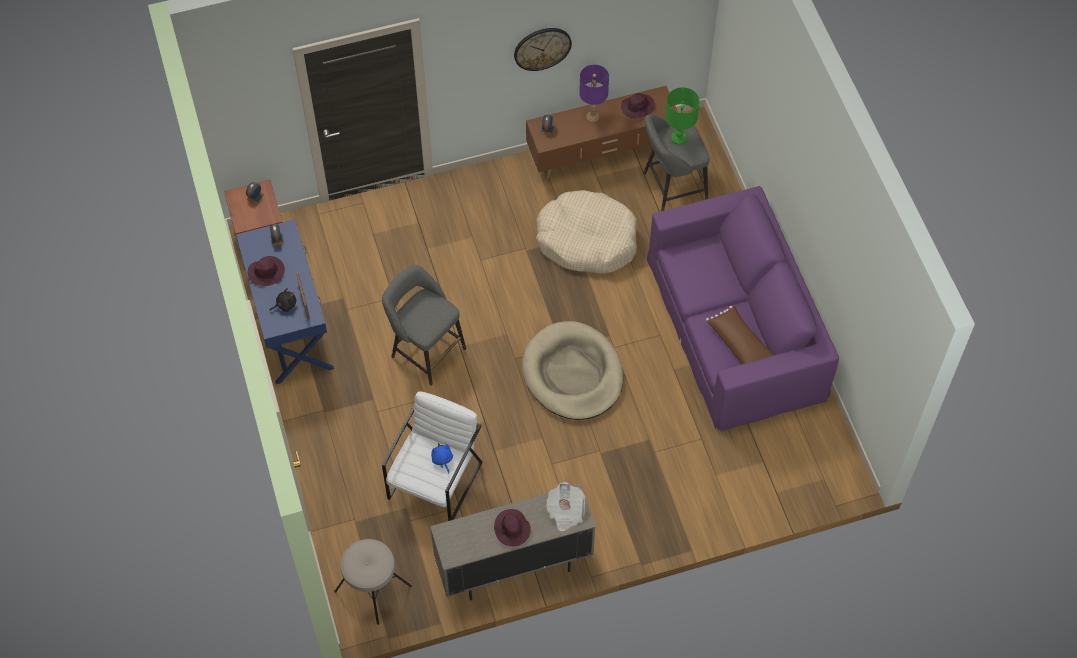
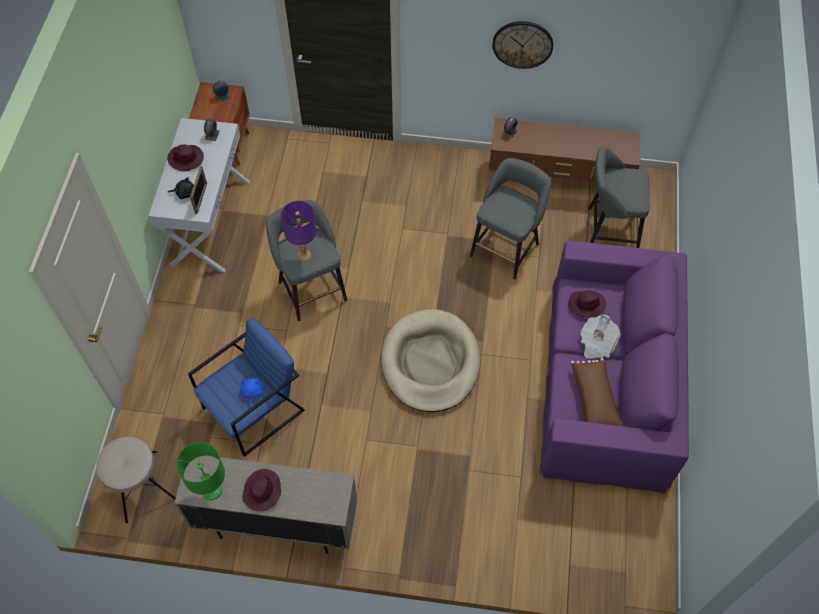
camera: 25 degrees right, 0 degrees up
blue console table [236,219,334,384] -> white console table [149,118,250,273]
white armchair [382,391,482,521] -> blue armchair [188,318,305,457]
beige dog bed [536,190,637,274] -> grey stool [470,158,551,279]
newspaper [546,482,585,531] -> newspaper moved to [580,315,620,359]
purple table lamp [579,65,609,122] -> purple table lamp moved to [281,201,316,262]
purple hat [621,93,655,118] -> purple hat moved to [568,290,606,318]
green table lamp [665,87,700,145] -> green table lamp moved to [176,442,225,500]

